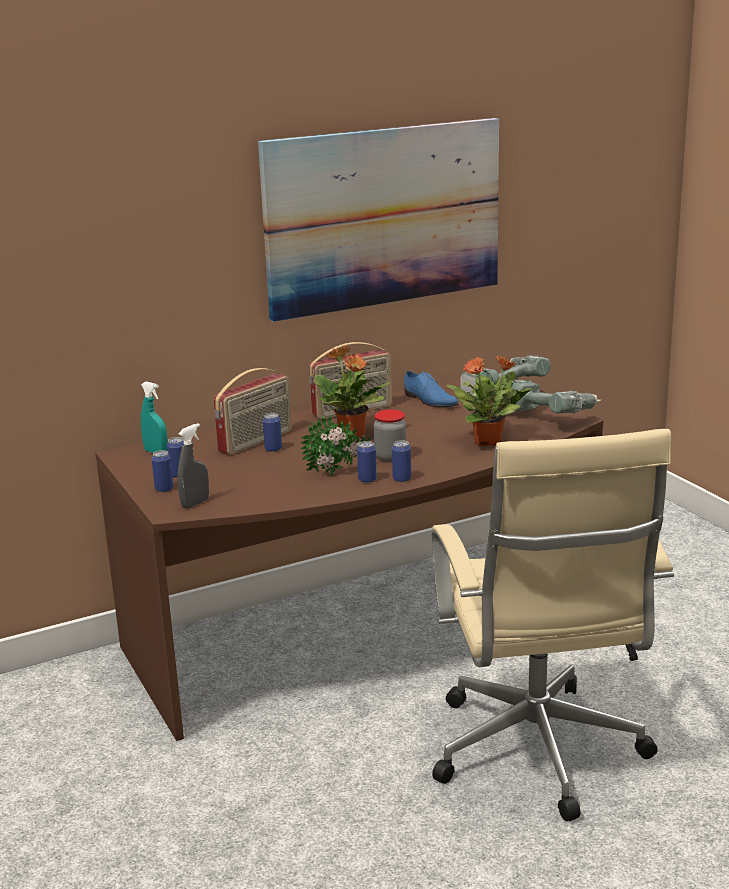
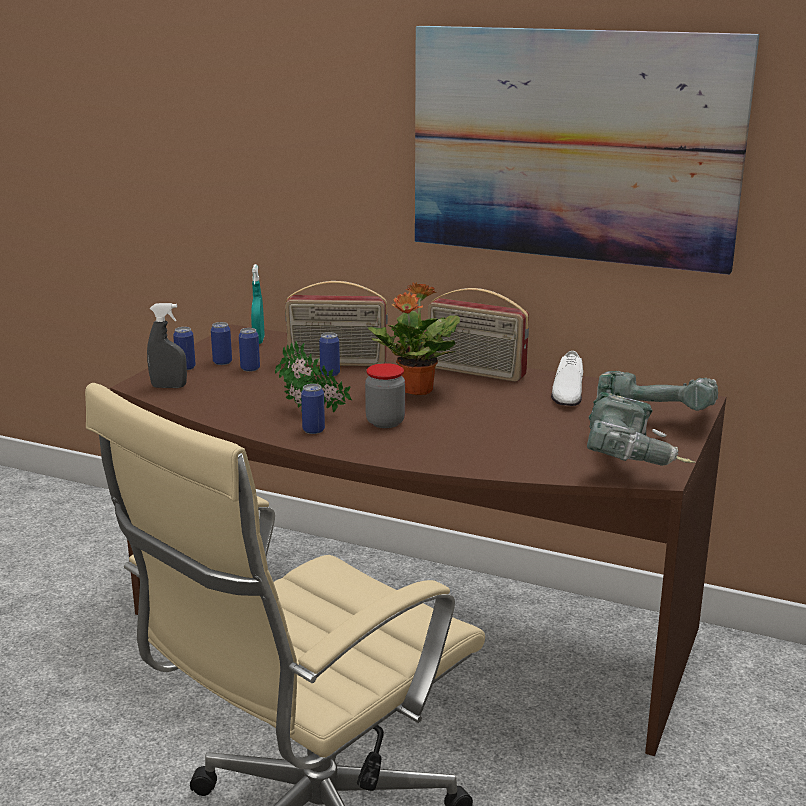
camera: 50 degrees right, 0 degrees up
can [392,440,411,482] -> can moved to [239,328,260,372]
blue shoe [404,371,458,407] -> white shoe [551,351,583,406]
potted plant [446,355,533,446] -> none

